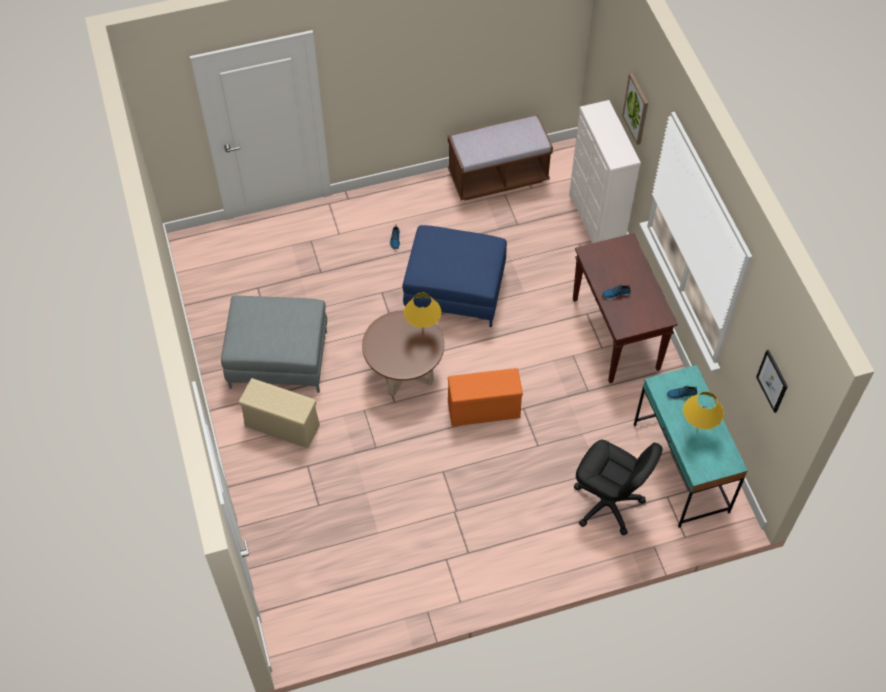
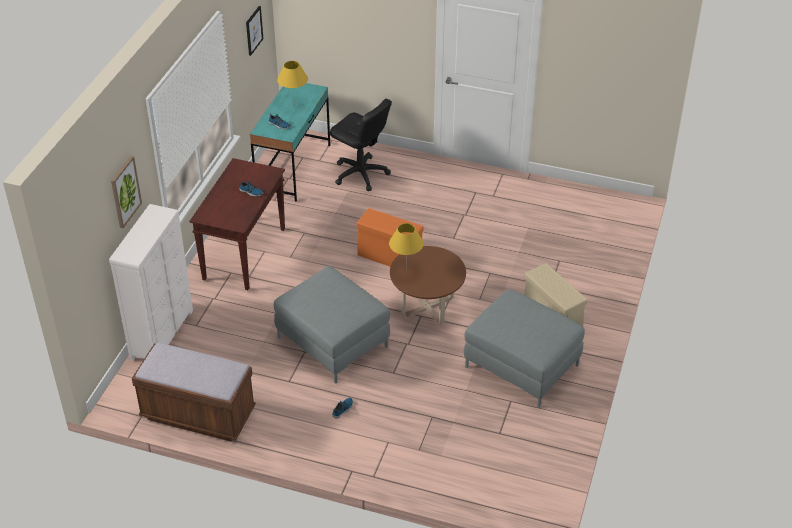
camera: 145 degrees left, 15 degrees down
blue ottoman [402,225,507,327] -> grey ottoman [274,266,390,384]
black office chair [574,440,662,536] -> black office chair turned 150 degrees clockwise [330,99,392,191]

